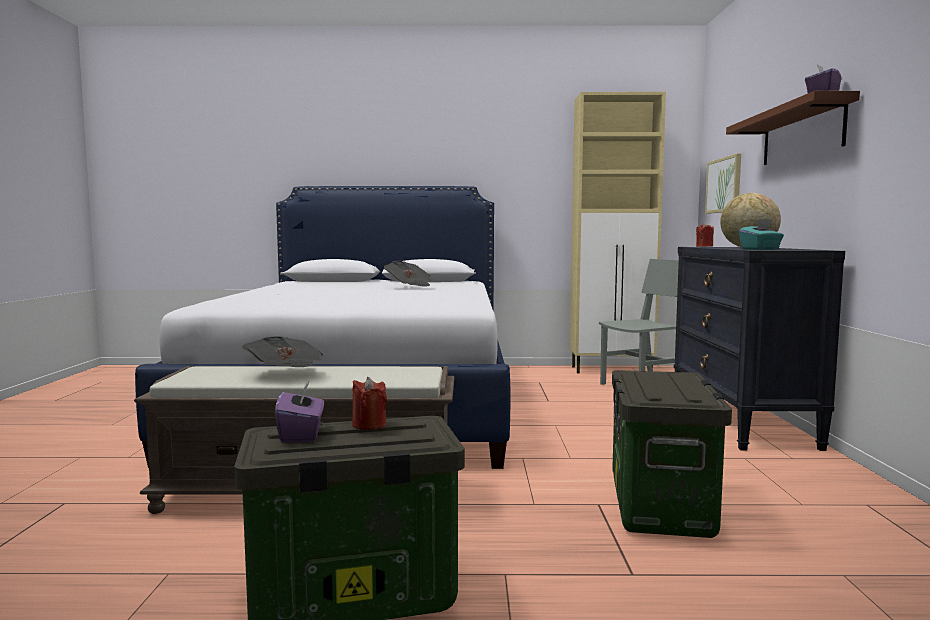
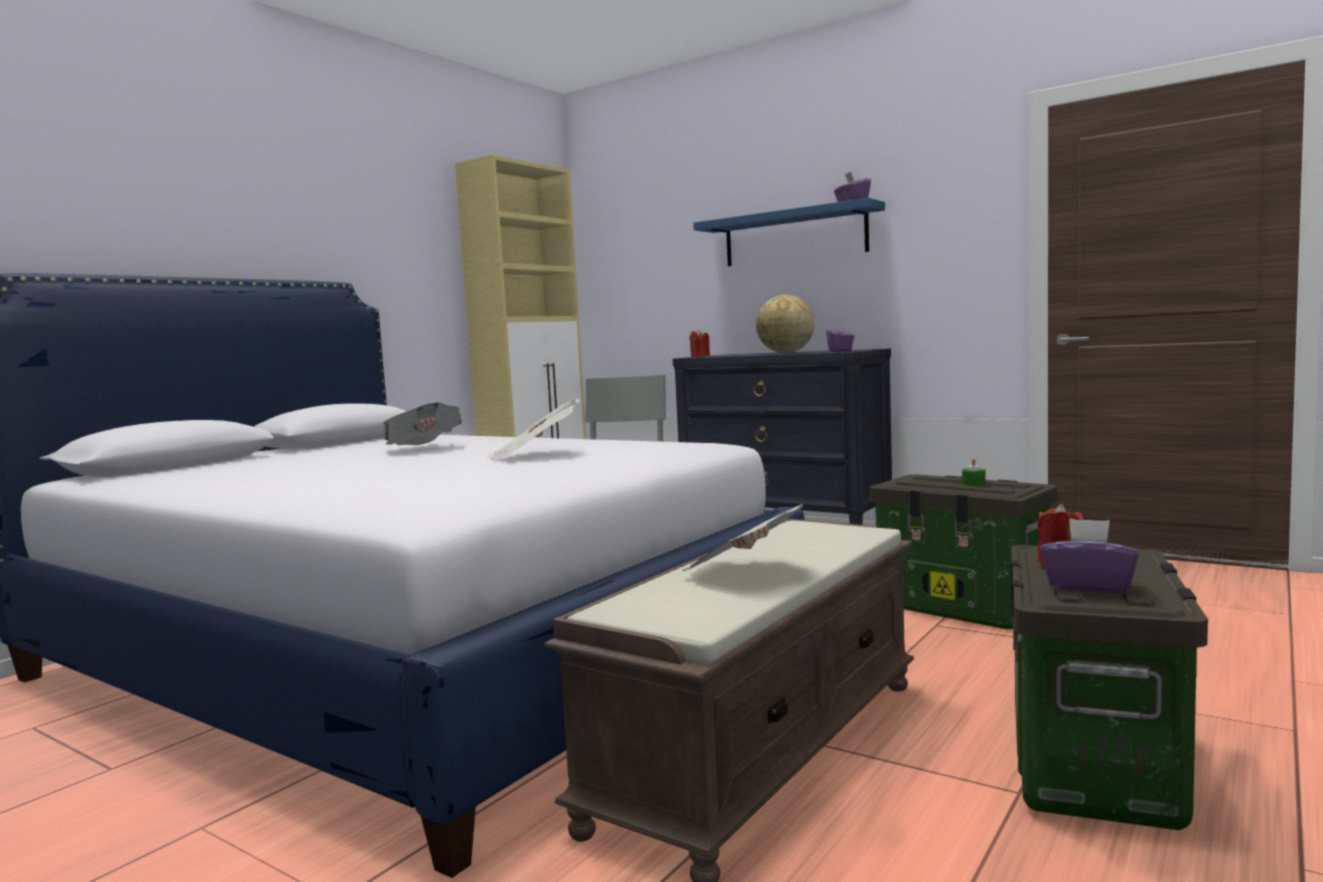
camera: 55 degrees left, 0 degrees up
picture [705,153,741,214] -> none
brown shelf [726,91,860,165] -> blue shelf [693,198,885,266]
turquoise tissue box [739,219,784,250] -> purple tissue box [826,321,855,352]
none -> newspaper [487,399,580,459]
none -> green candle [962,458,986,486]

